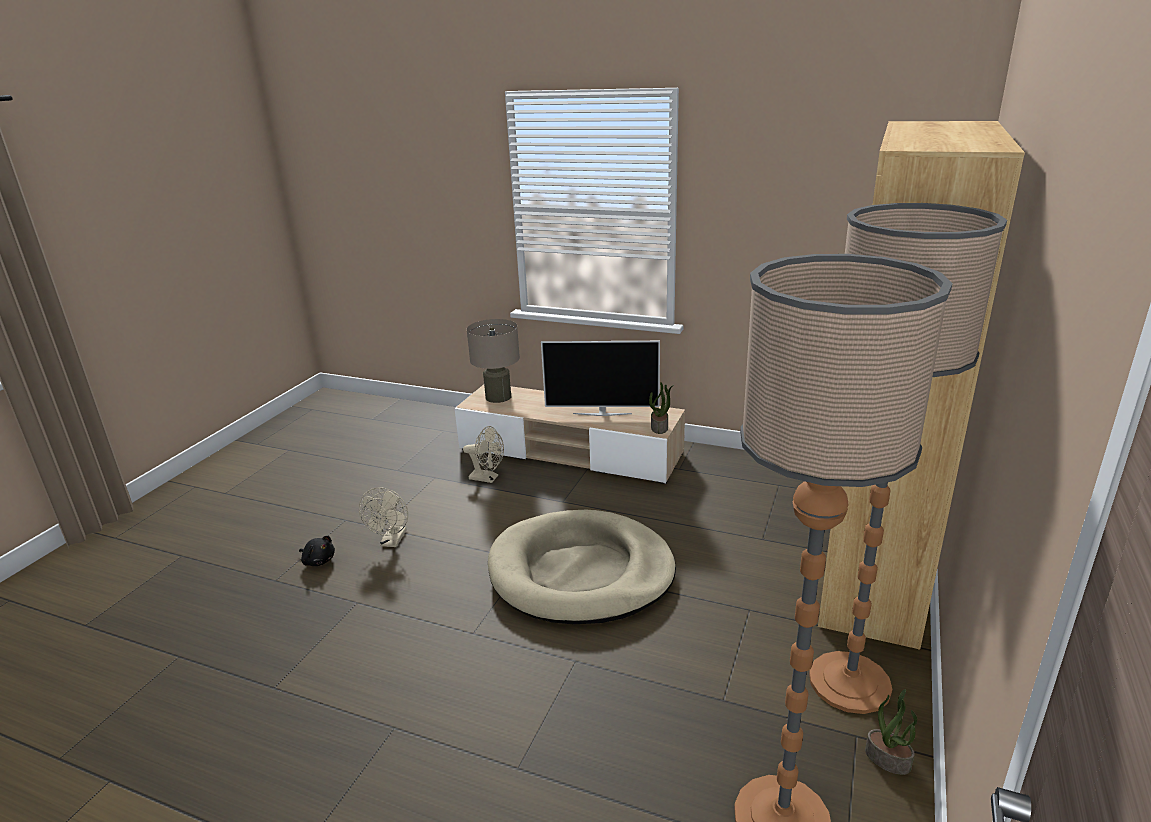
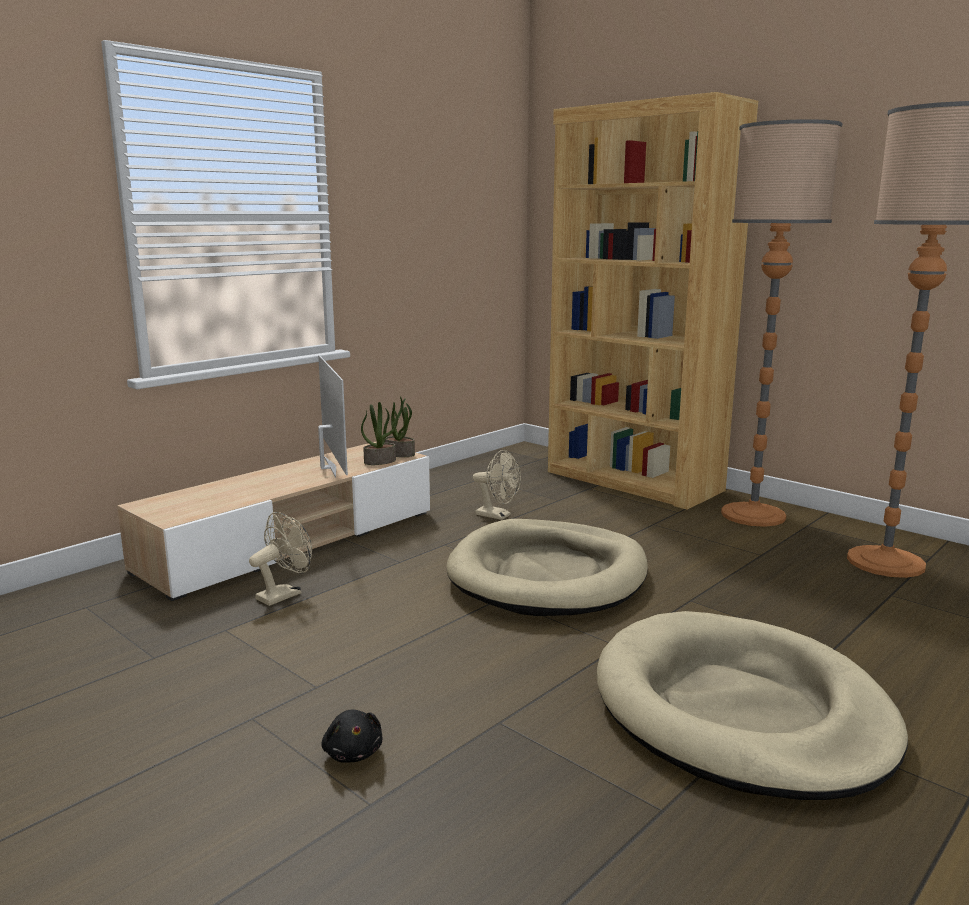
camera: 70 degrees left, 10 degrees down
black plush toy [299,536,335,566] -> black plush toy turned 105 degrees clockwise [321,709,382,763]
beige fan [359,487,408,547] -> beige fan moved to [473,450,521,520]
beige table lamp [467,319,520,403] -> none
television [541,341,660,416] -> television turned 45 degrees counterclockwise [318,355,348,478]
potted plant [865,689,917,775] -> potted plant moved to [361,402,398,465]
none -> beige dog bed [597,611,908,800]

